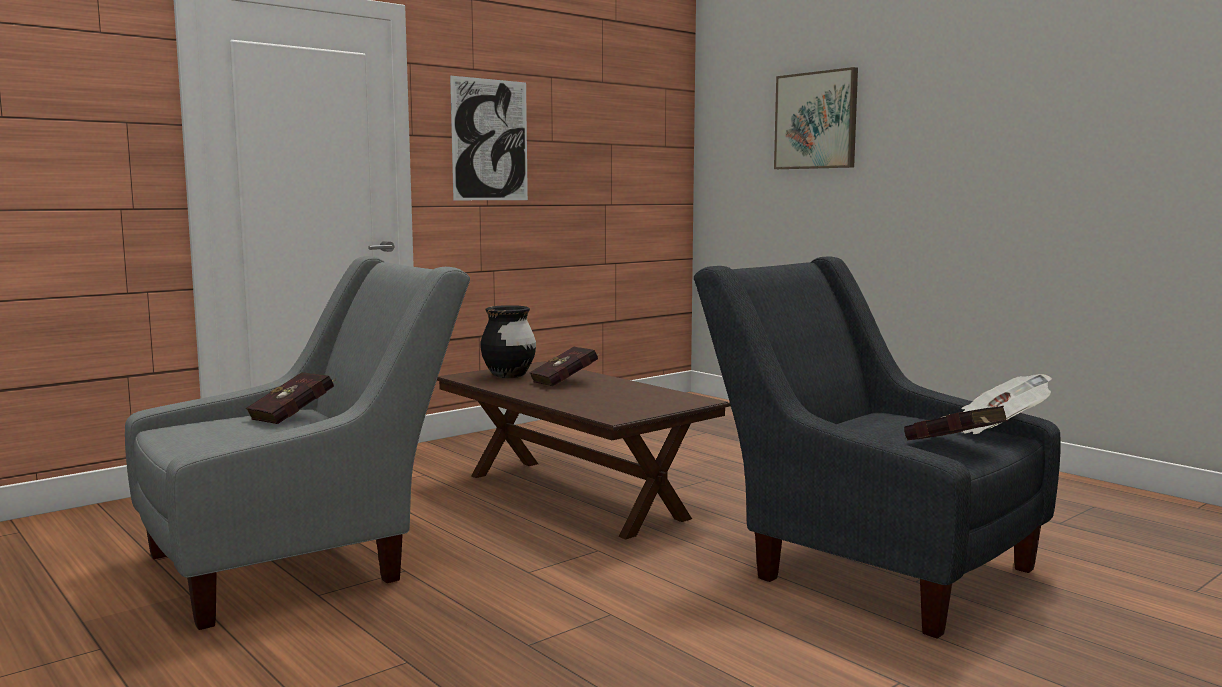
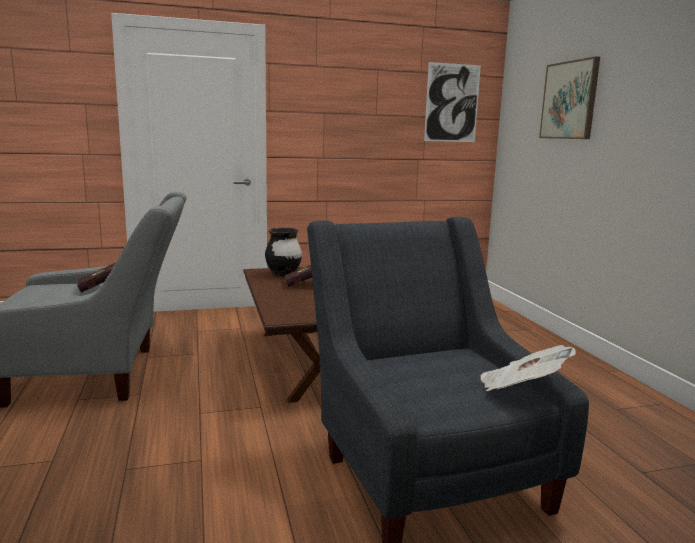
camera: 25 degrees right, 5 degrees up
picture [450,76,528,200] -> picture moved to [424,62,481,142]
red book [904,406,1008,440] -> none

